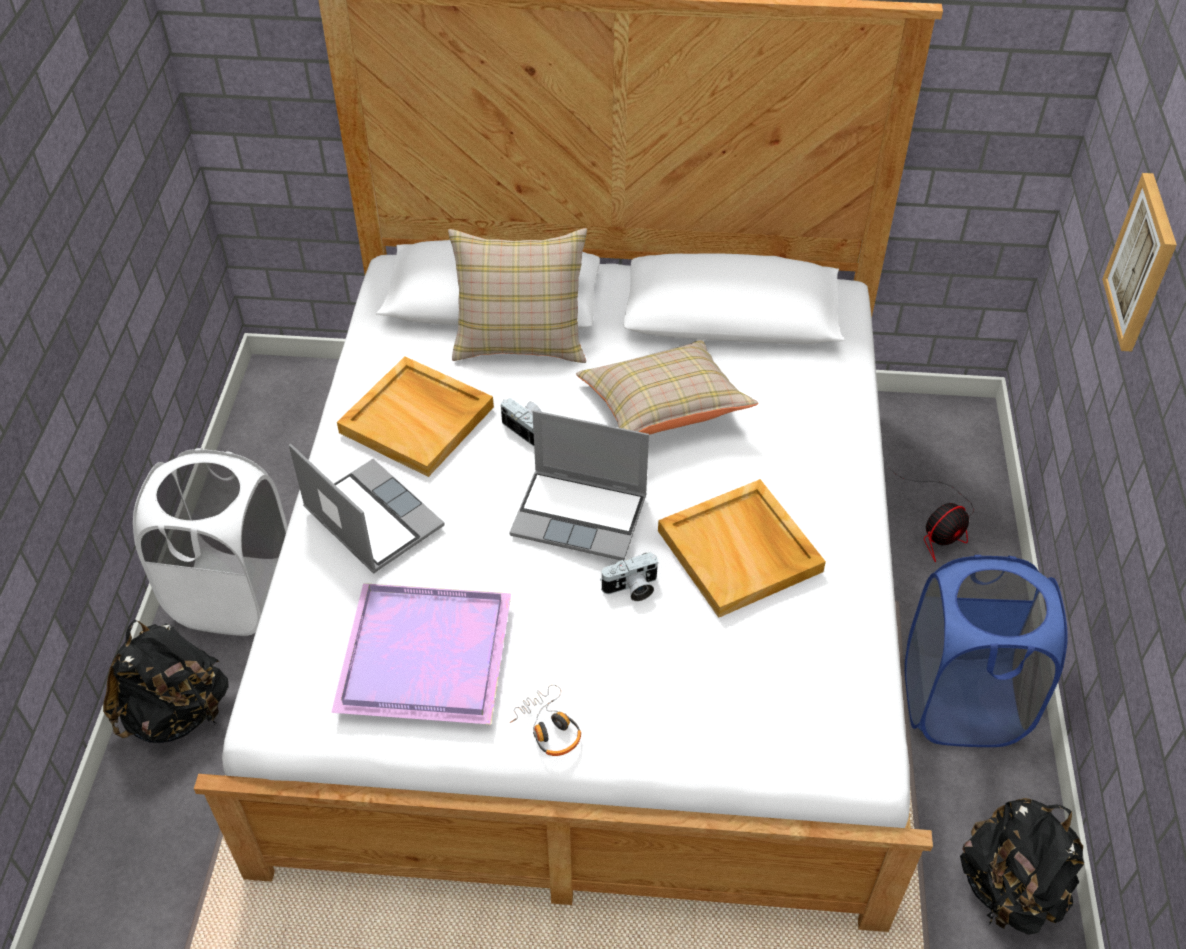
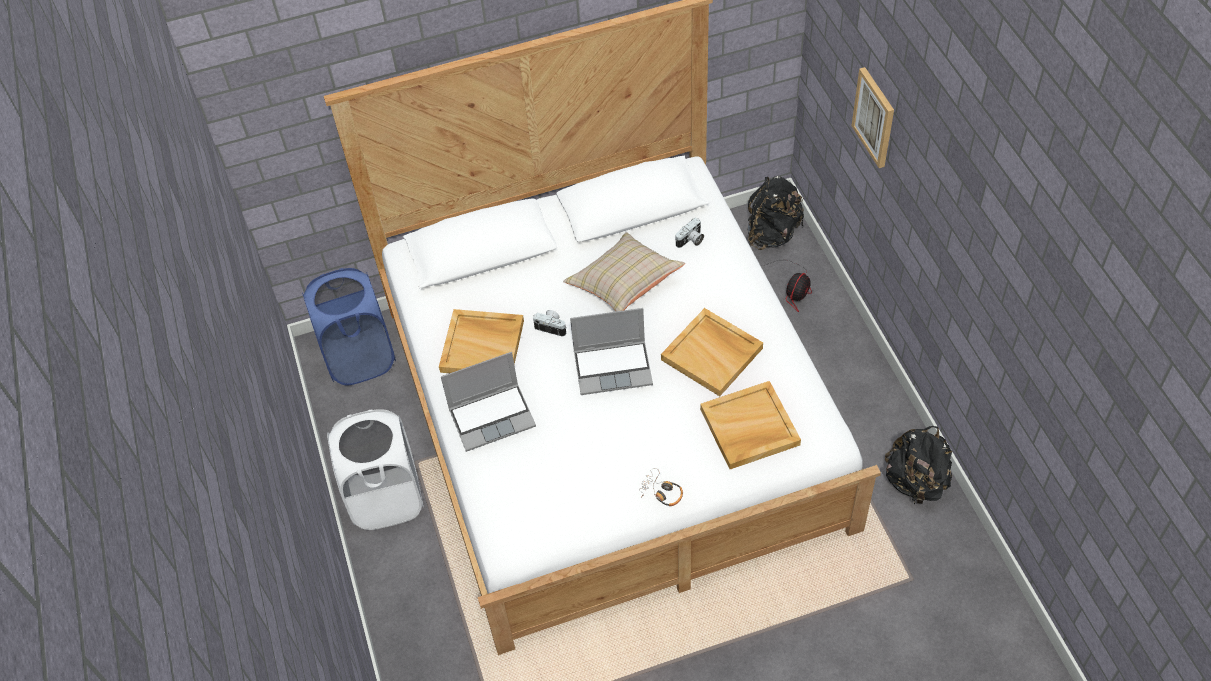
camera: 20 degrees left, 5 degrees up
black backpack [103,620,229,743] -> black backpack moved to [748,176,804,250]
laptop [289,443,445,574] -> laptop turned 135 degrees clockwise [441,352,536,452]
purple tray [331,583,511,725] -> none
beige pillow [448,228,587,363] -> none
camera [600,552,659,601] -> camera moved to [676,218,704,248]
blue laundry basket [905,555,1068,747] -> blue laundry basket moved to [302,268,396,385]
none -> beige tray [700,381,801,469]

